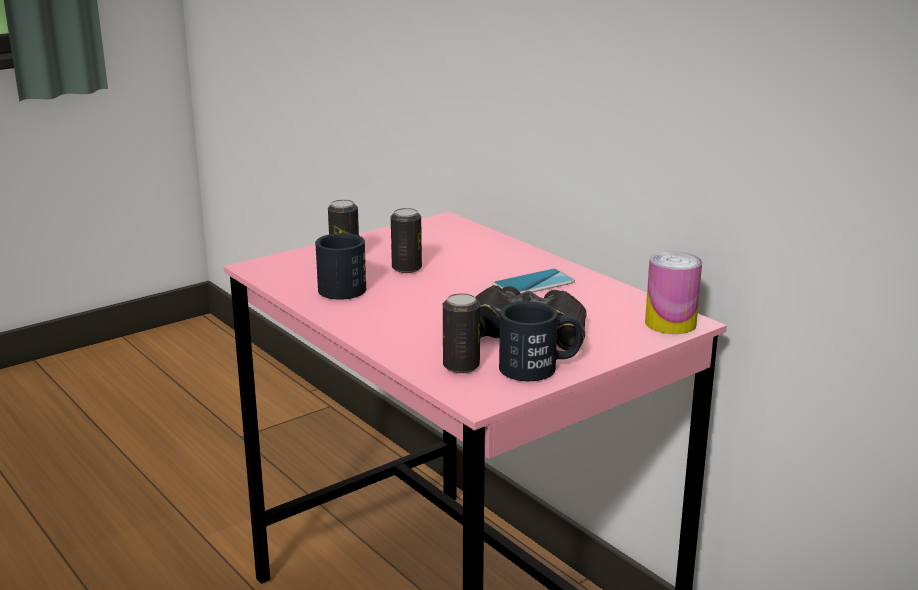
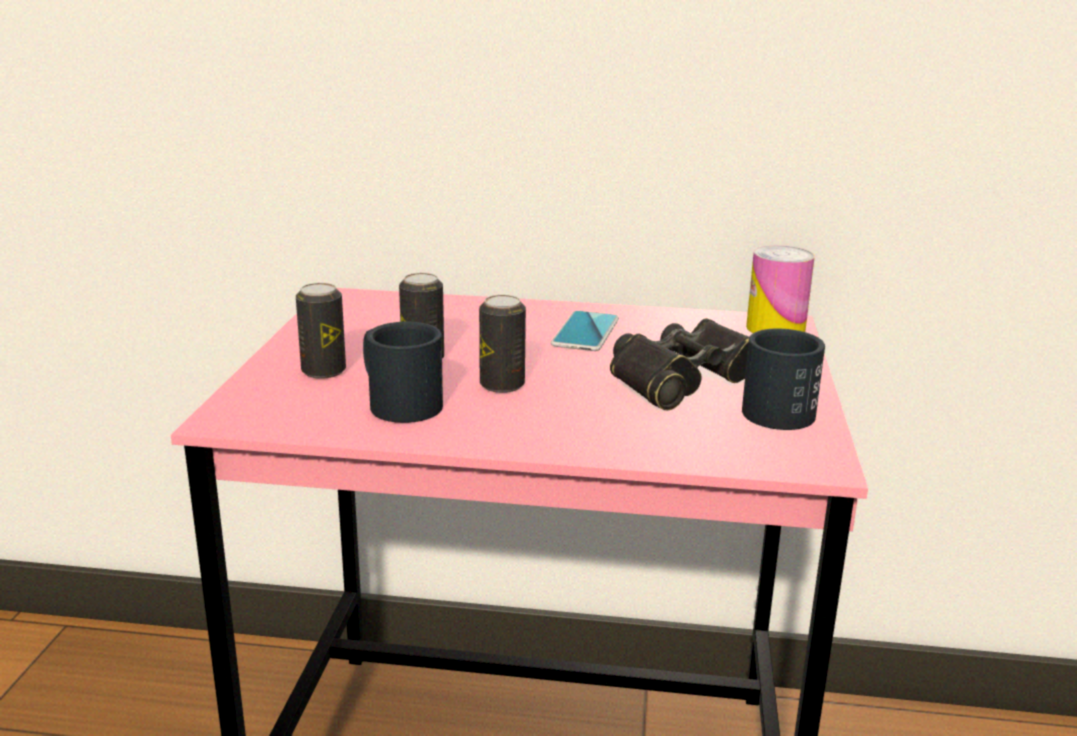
camera: 45 degrees left, 0 degrees up
can [443,293,480,373] -> can moved to [479,295,526,393]

